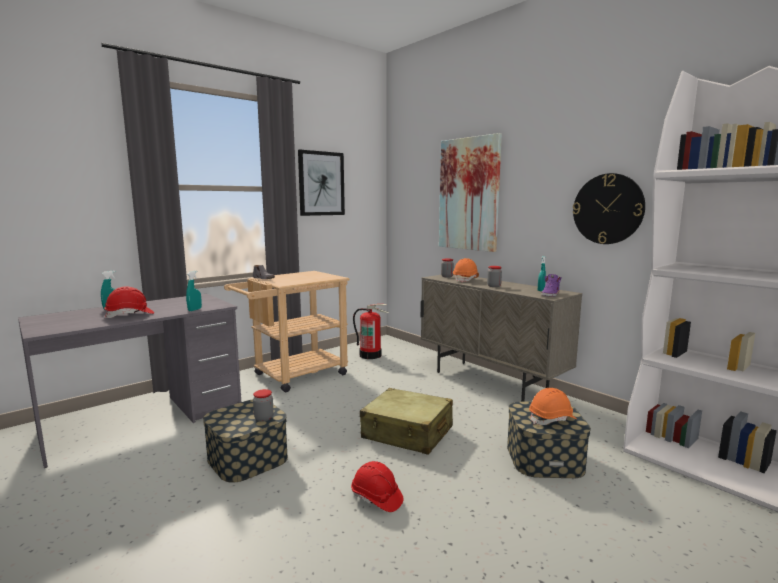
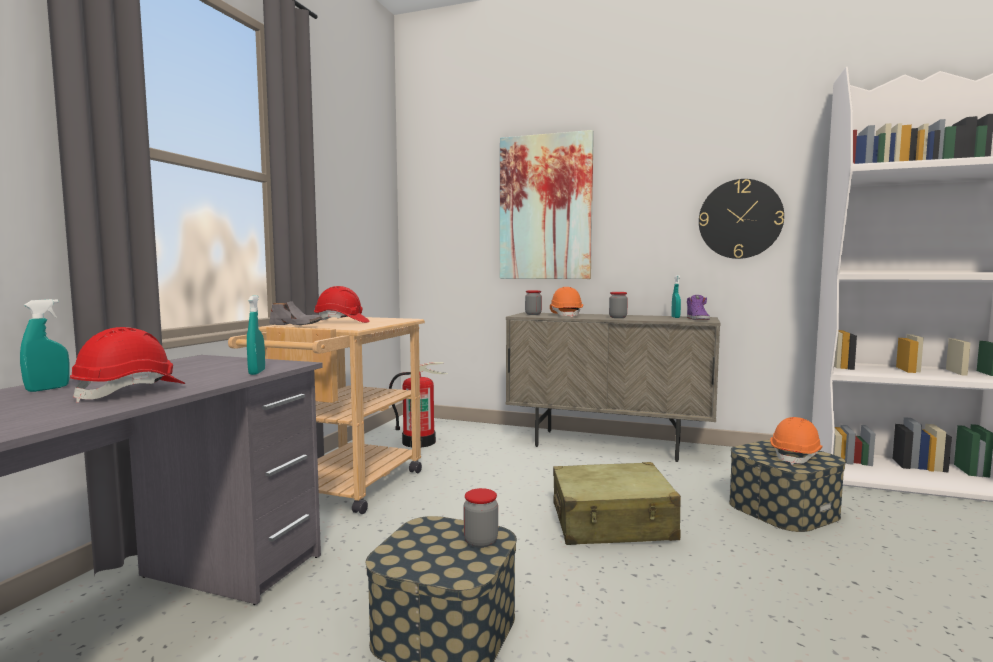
camera: 30 degrees left, 5 degrees down
picture [298,149,345,216] -> none
red hard hat [351,461,403,512] -> red hard hat moved to [314,286,370,323]

